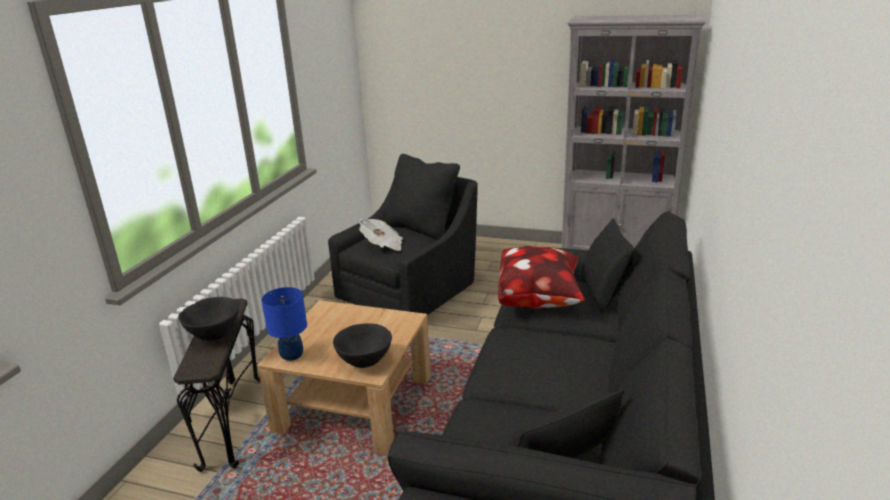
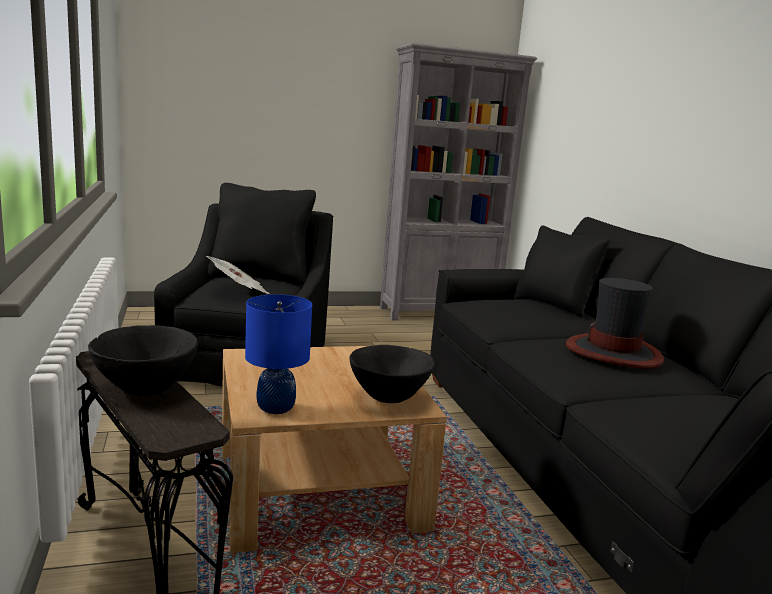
camera: 35 degrees left, 10 degrees down
pillow [498,246,584,308] -> none
none -> hat [566,278,664,369]

